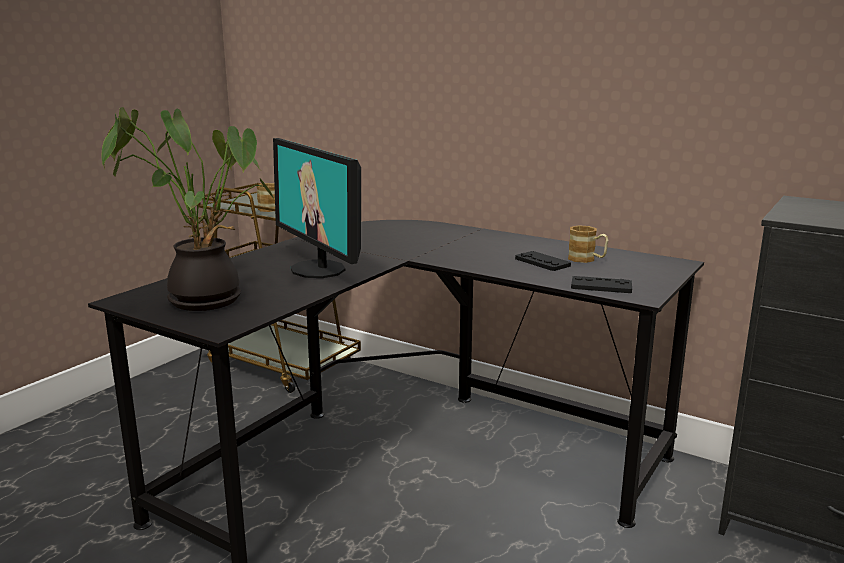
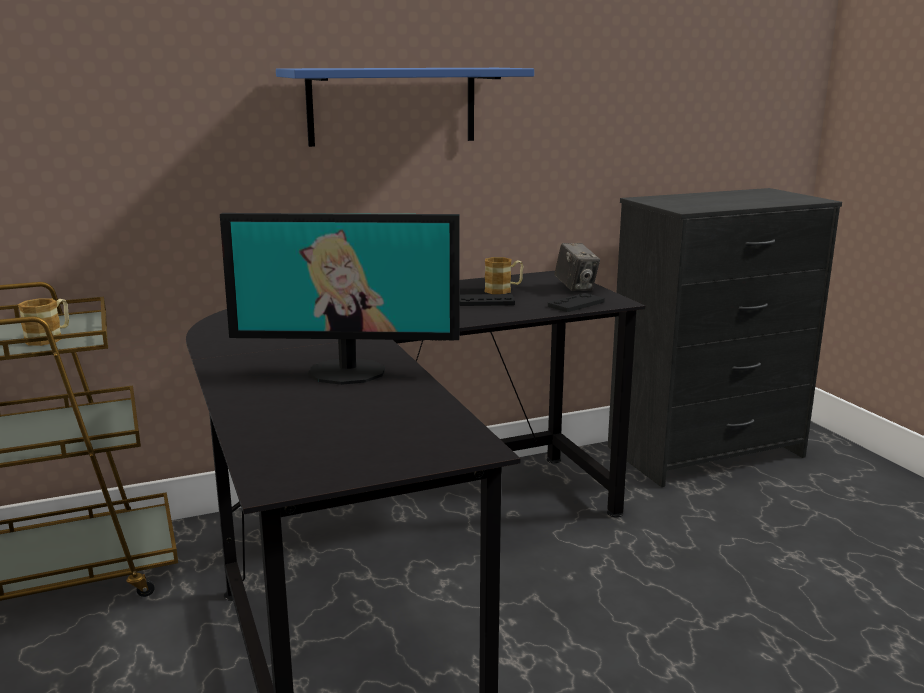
camera: 55 degrees left, 0 degrees up
potted plant [101,107,274,311] -> none
none -> blue shelf [276,68,534,147]
none -> camera [554,243,600,291]

